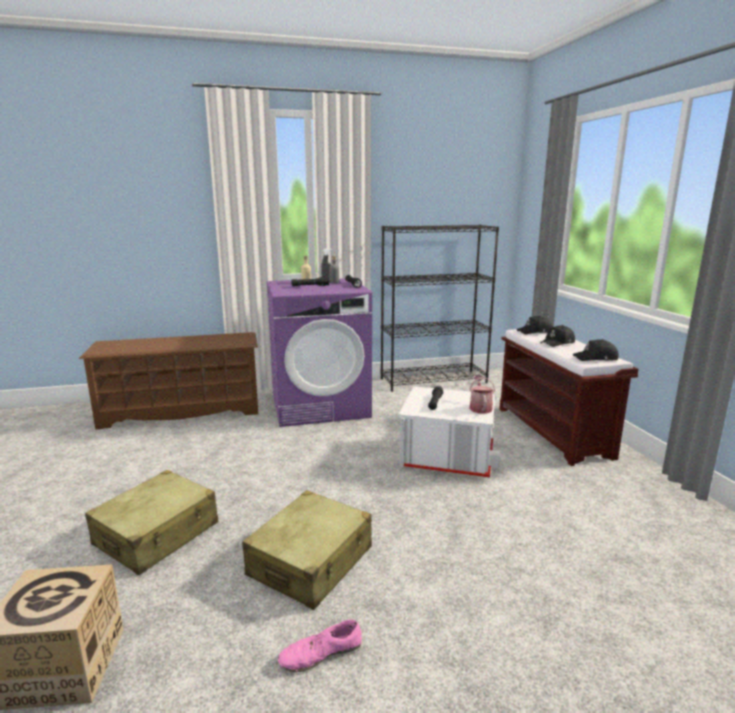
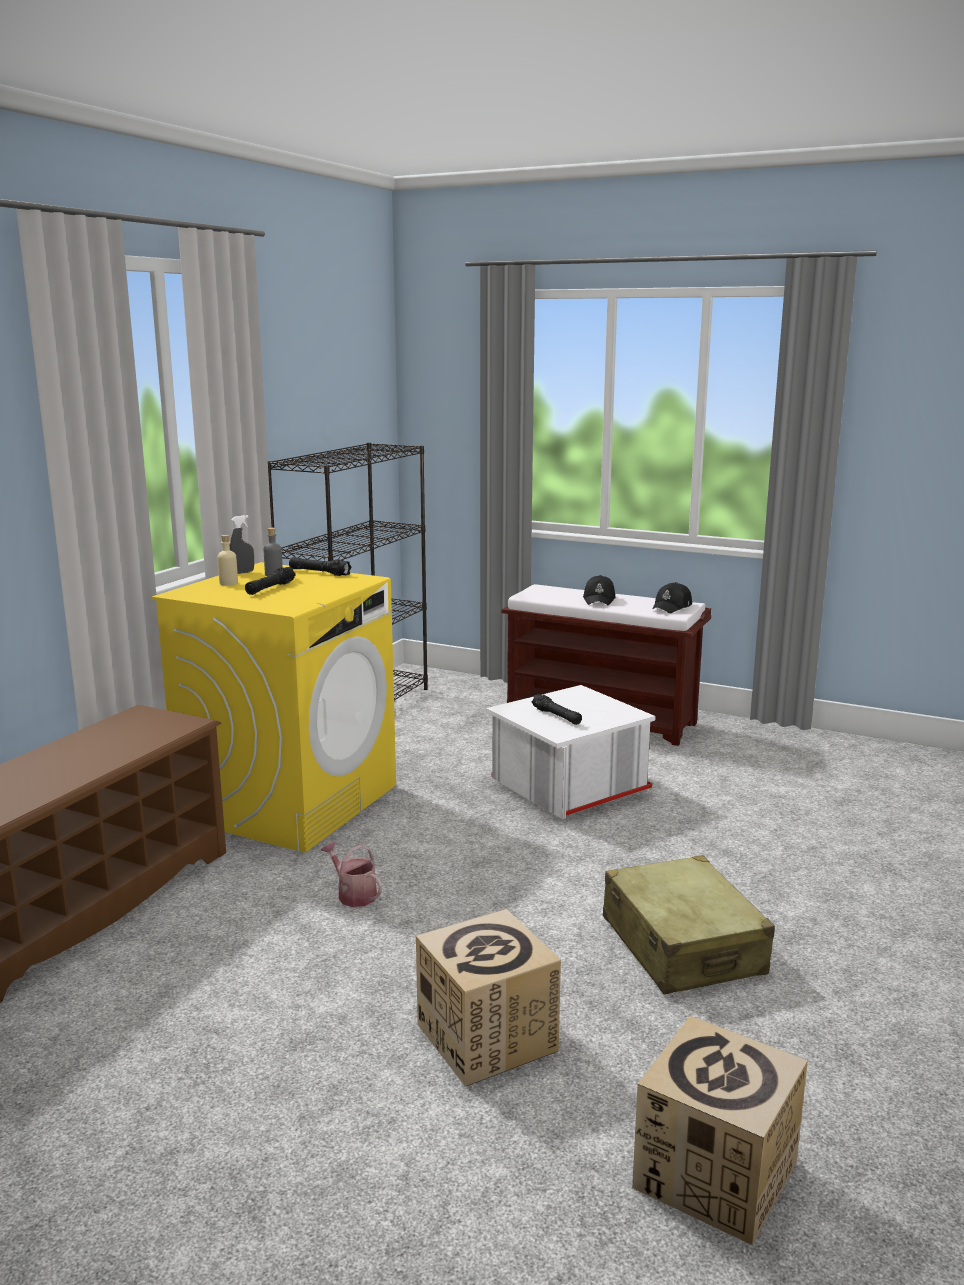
camera: 50 degrees left, 0 degrees up
beige suitcase [85,470,218,575] -> cardboard box [416,909,561,1087]
purple washing machine [267,278,372,427] -> yellow washing machine [152,562,396,853]
pink shoe [278,619,362,672] -> none
watering can [469,376,495,414] -> watering can moved to [321,842,382,907]
black cap [517,316,553,334] -> none

